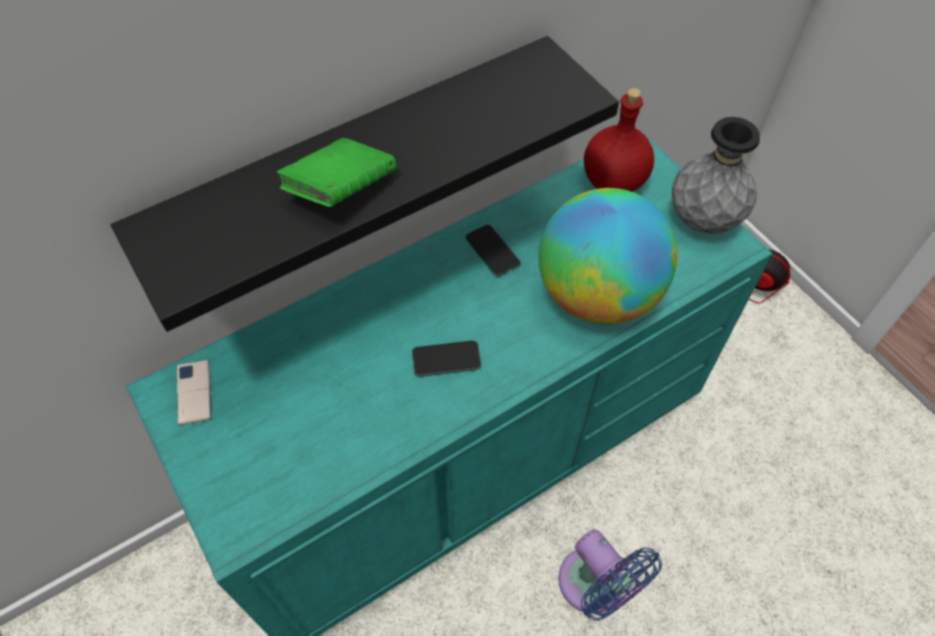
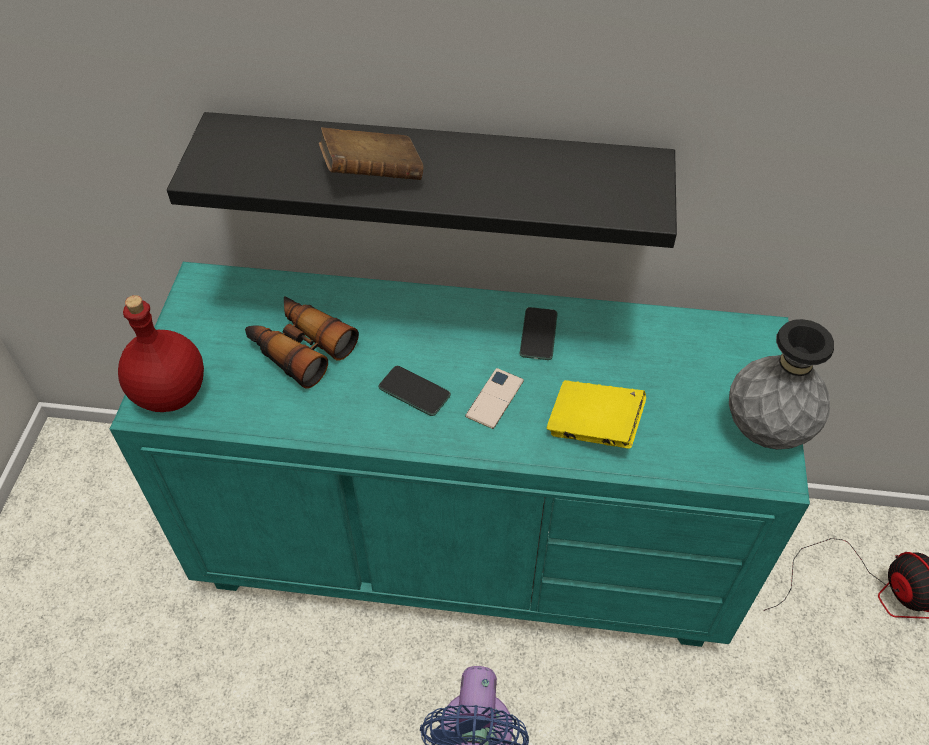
camera: 40 degrees right, 5 degrees down
phone [177,360,211,425] -> phone moved to [465,368,524,429]
green book [277,138,396,207] -> brown book [319,127,423,180]
globe [539,188,677,325] -> yellow book [547,380,646,449]
red bottle [584,88,654,192] -> red bottle moved to [118,295,204,412]
none -> binoculars [245,296,359,389]

